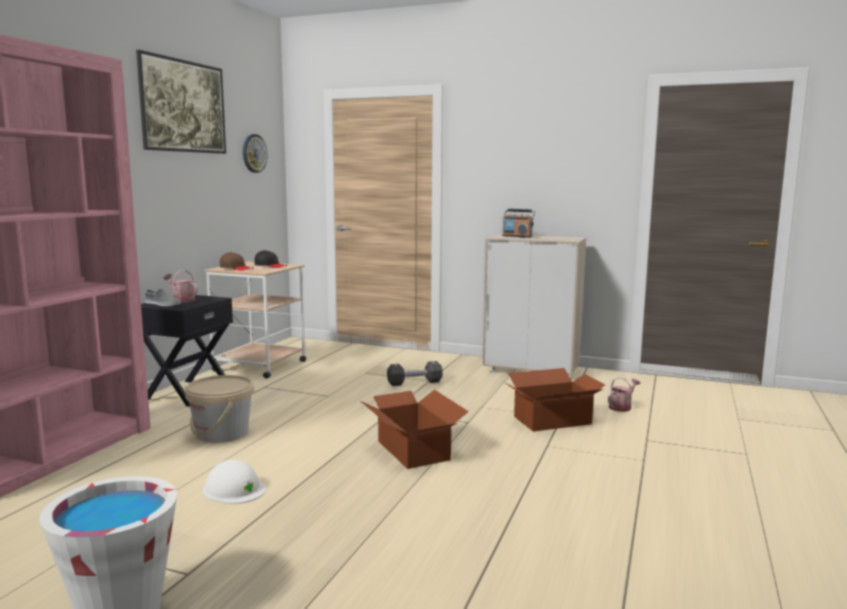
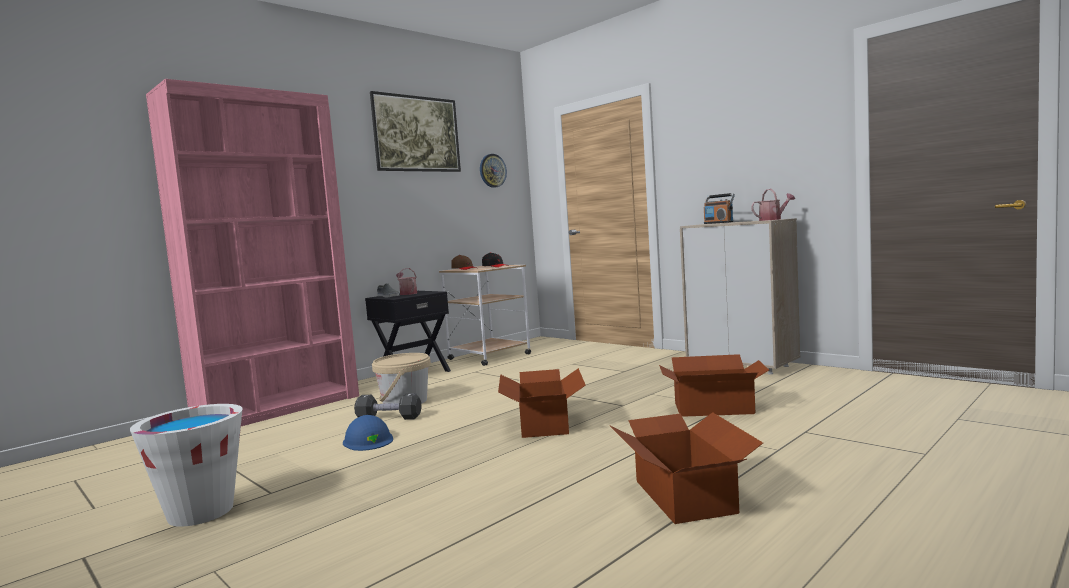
camera: 25 degrees right, 5 degrees down
white hard hat [203,460,266,504] -> blue hard hat [343,415,393,451]
black dumbbell [387,361,443,386] -> black dumbbell moved to [354,393,422,420]
watering can [608,377,640,412] -> watering can moved to [751,189,795,221]
none -> cardboard box [609,412,763,524]

